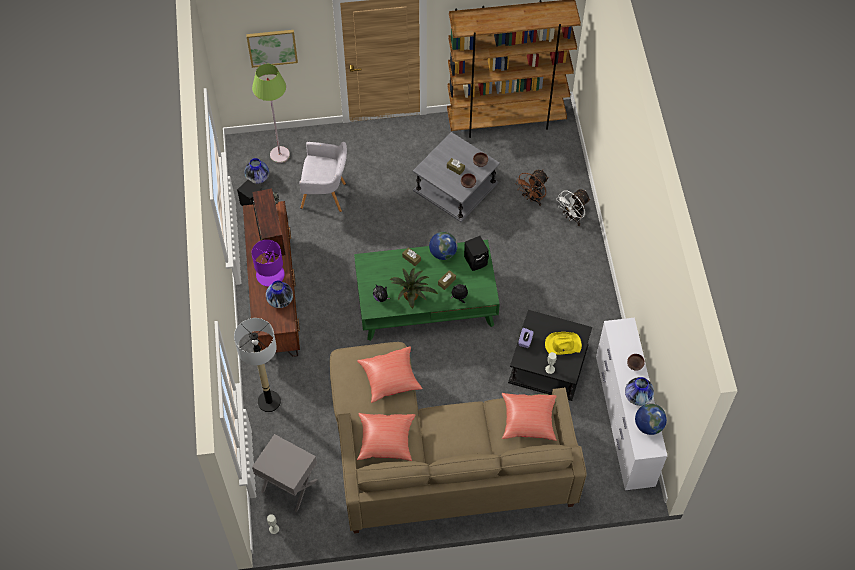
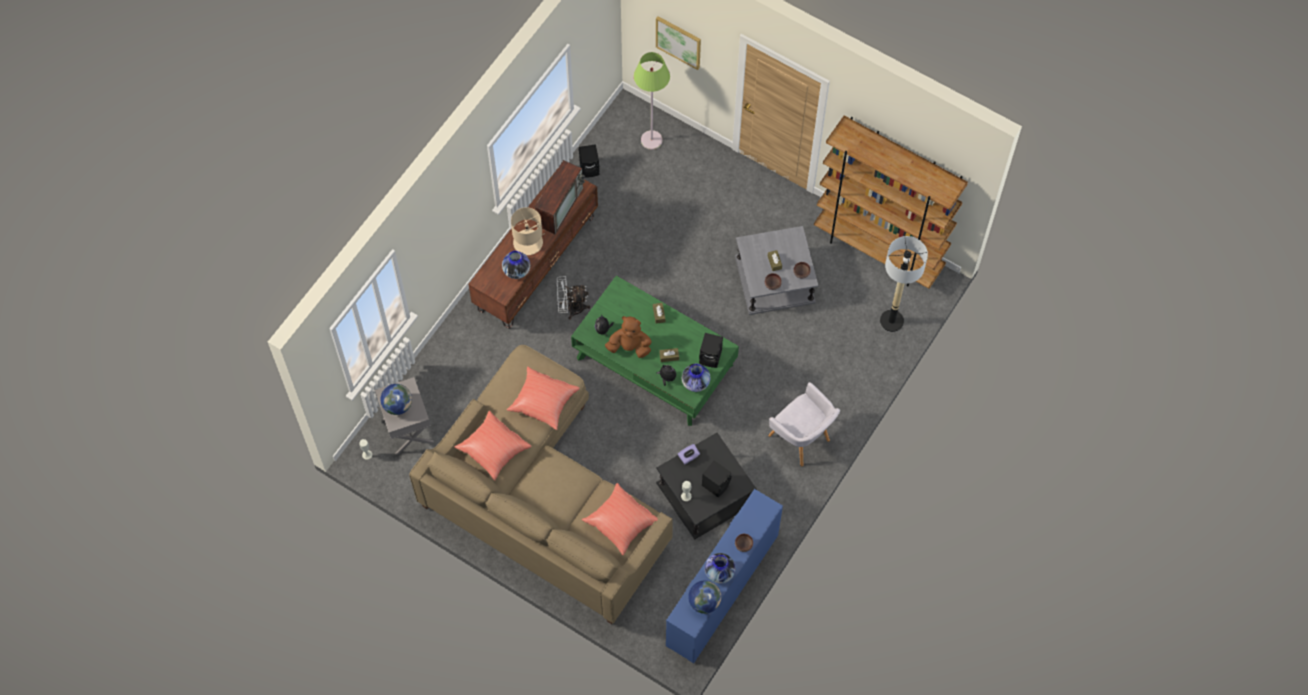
camera: 40 degrees right, 5 degrees up
floor lamp [234,318,281,412] -> floor lamp moved to [880,236,928,332]
vase [244,158,269,184] -> vase moved to [682,364,711,392]
purple table lamp [252,240,285,287] -> beige table lamp [511,207,545,255]
grey armchair [299,142,347,212] -> grey armchair moved to [768,382,840,466]
potted plant [390,268,438,309] -> brown plush toy [605,316,652,358]
globe [429,232,457,260] -> globe moved to [380,384,412,415]
brown fan [515,170,549,206] -> none
yellow hat [545,332,582,355] -> black speaker [702,460,732,497]
white fan [556,189,591,226] -> white fan moved to [557,276,591,320]
white dresser [596,318,667,491] -> blue dresser [666,489,783,663]

